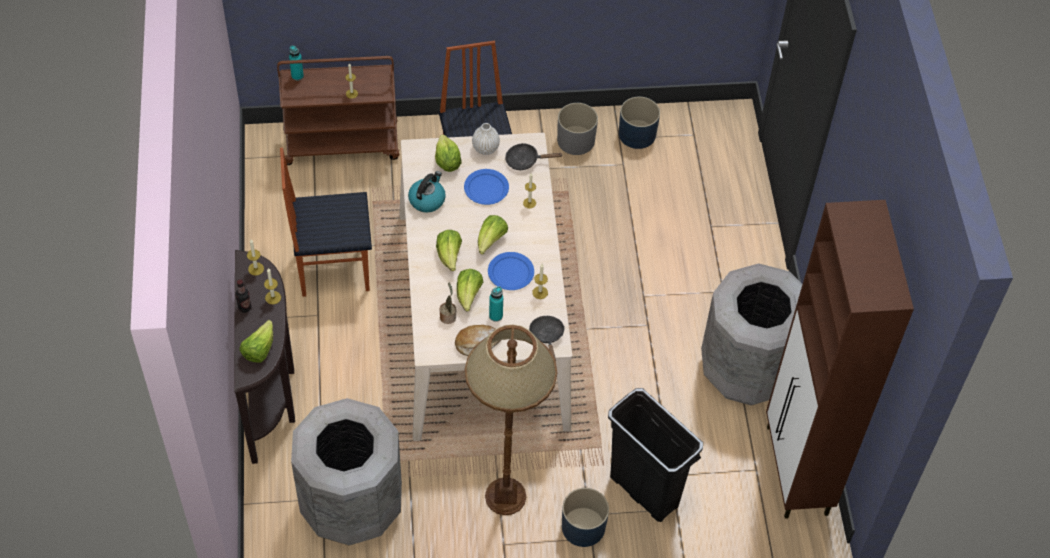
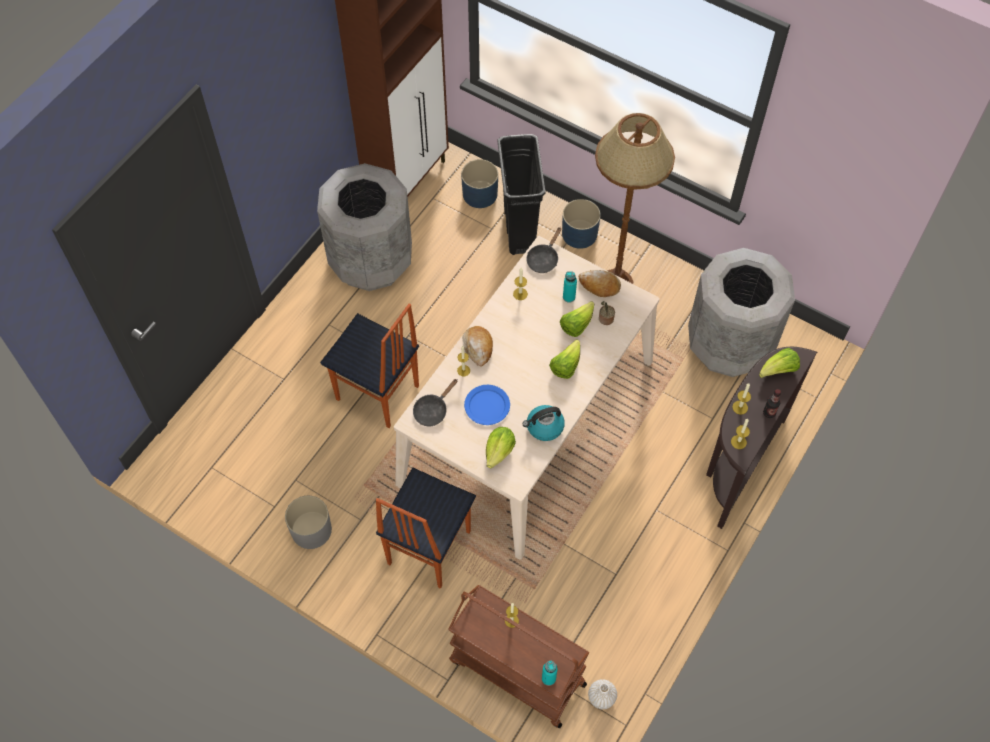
camera: 140 degrees left, 5 degrees up
chair [280,148,372,297] -> chair moved to [320,304,419,428]
white vase [472,123,500,155] -> white vase moved to [588,679,617,709]
lettuce [478,215,508,255] -> none
blue plate [488,252,534,290] -> none
black frying pan [505,143,562,170] -> black frying pan turned 90 degrees clockwise [413,379,458,426]
blue planter [619,97,660,149] -> blue planter moved to [461,159,498,208]
none -> bread [462,326,493,367]

